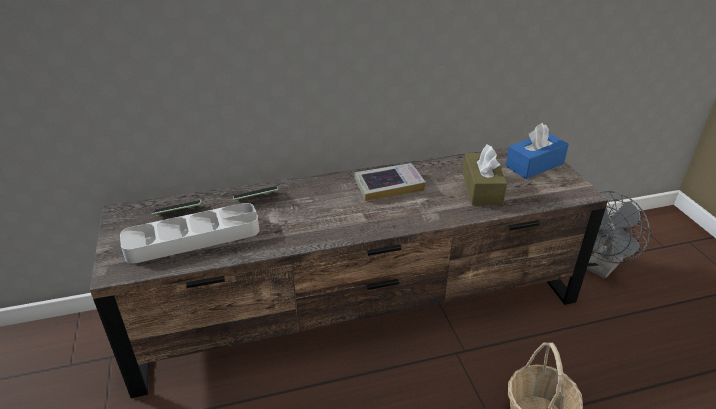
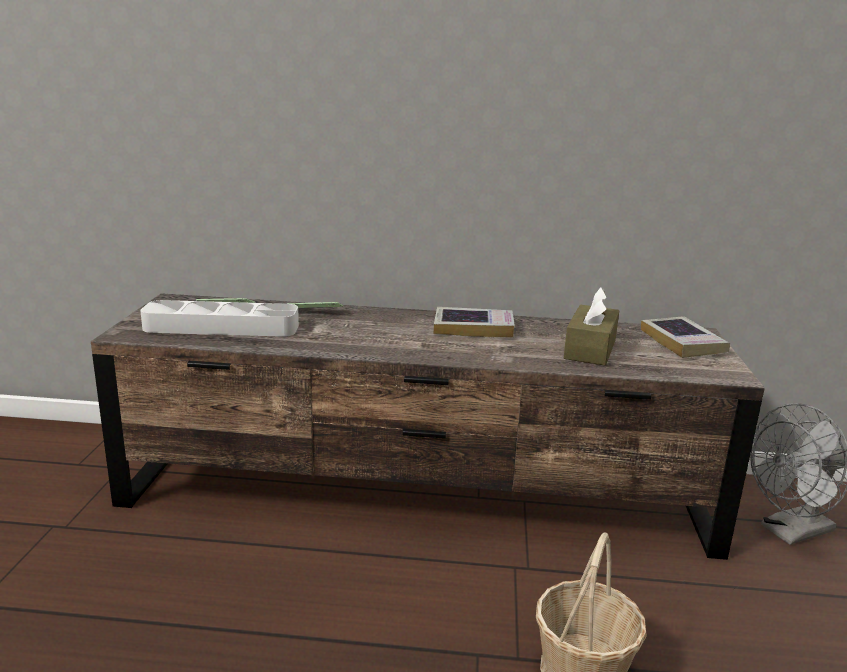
camera: 20 degrees right, 15 degrees down
blue tissue box [506,123,569,179] -> book [641,316,730,358]

